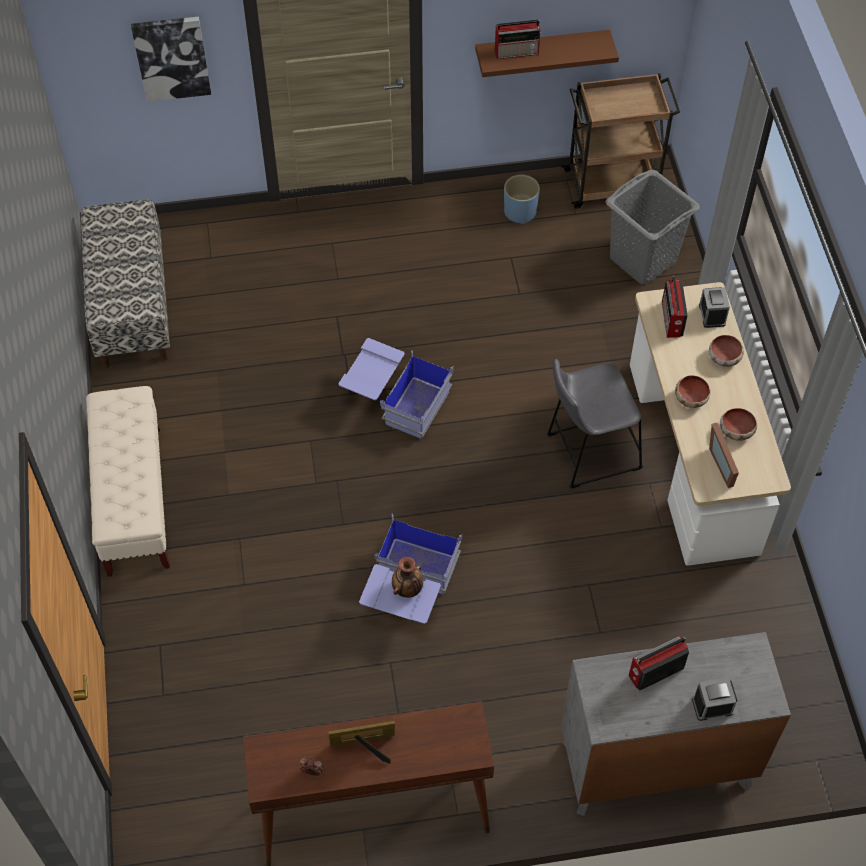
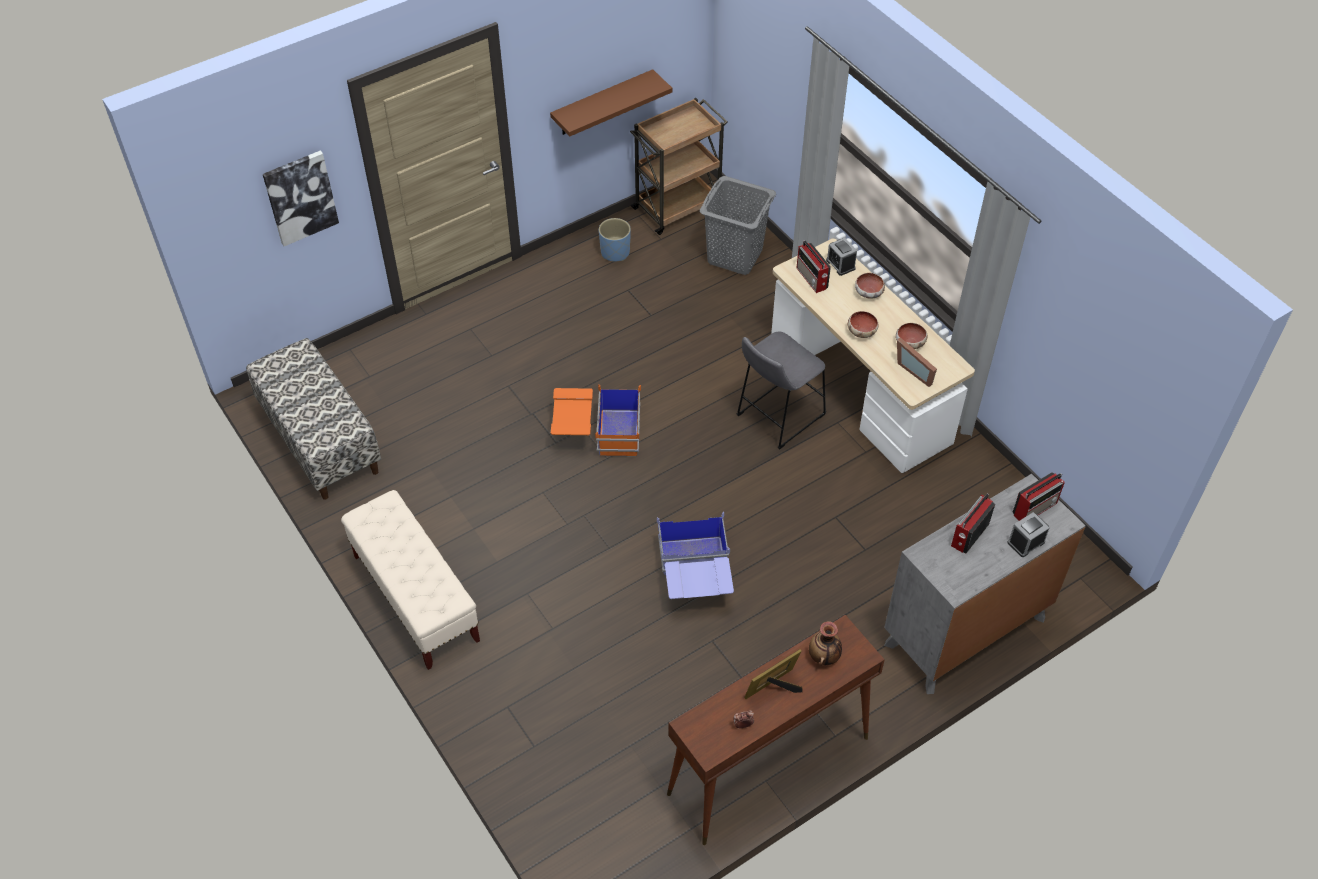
camera: 25 degrees left, 5 degrees down
blue storage box [338,338,454,439] -> orange storage box [551,384,641,457]
vase [392,557,423,598] -> vase moved to [809,622,842,666]
radio [495,20,541,59] -> radio moved to [1012,472,1065,521]

